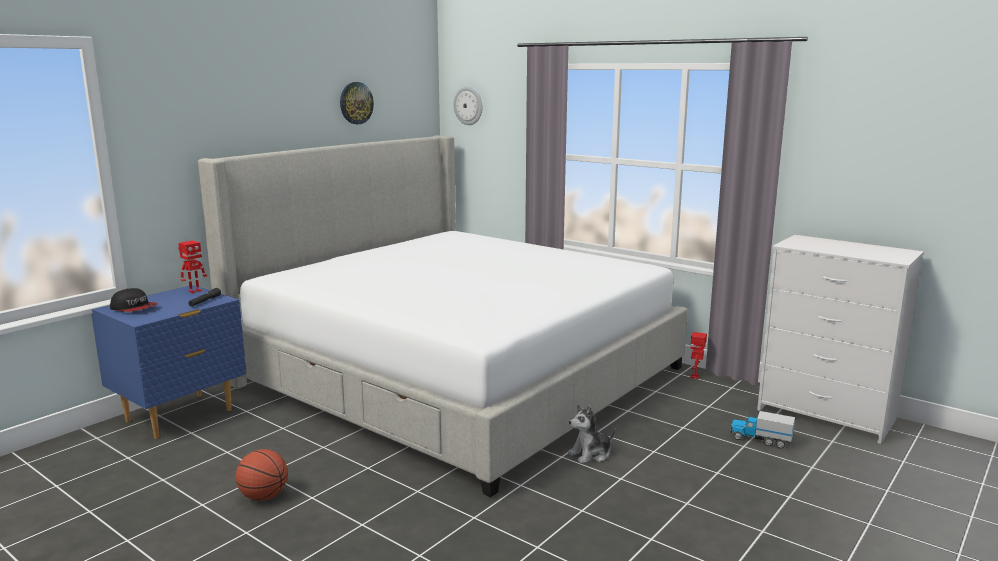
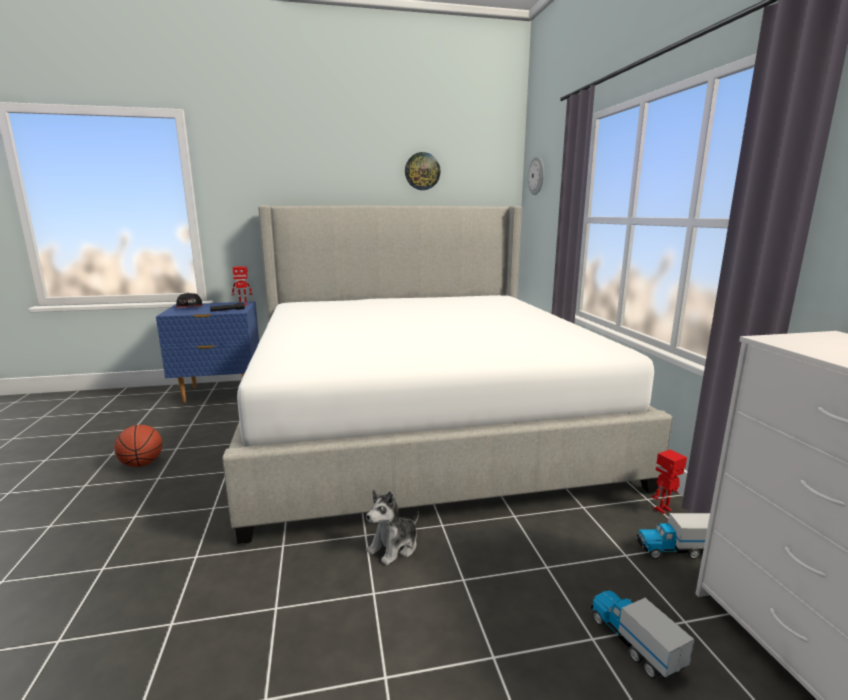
camera: 40 degrees right, 0 degrees up
plush toy [568,405,616,464] -> plush toy turned 60 degrees counterclockwise [366,490,419,566]
none -> toy truck [636,513,710,559]

